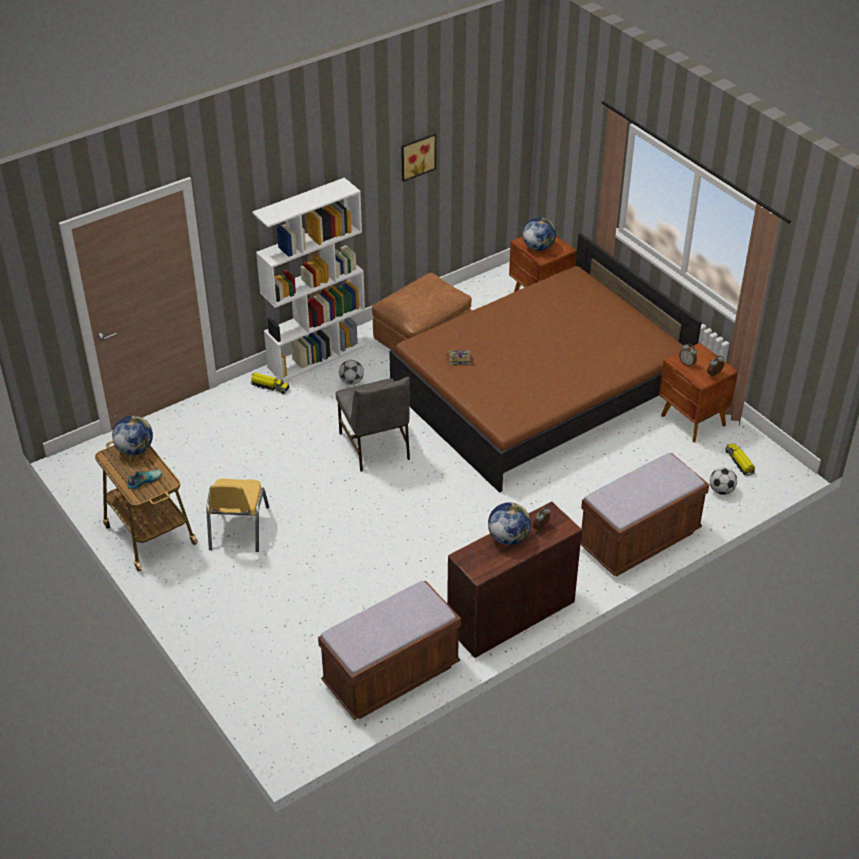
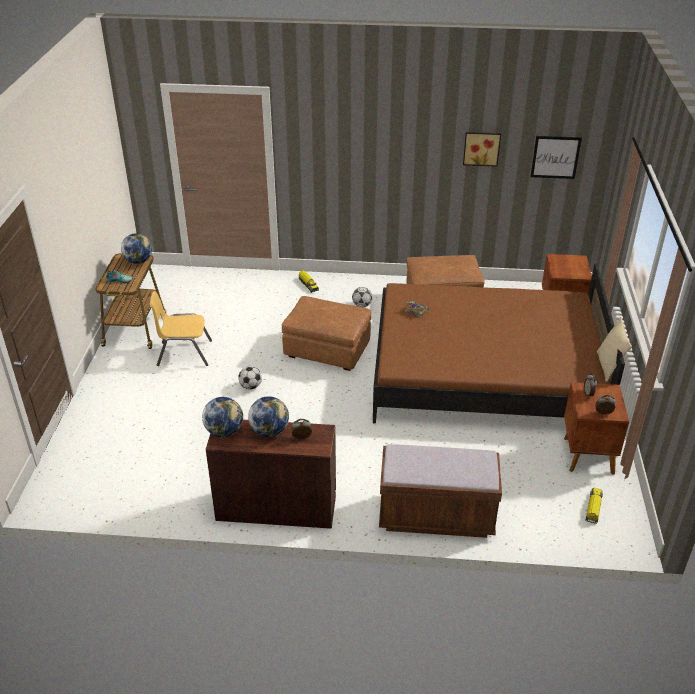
camera: 40 degrees right, 5 degrees down
yellow chair [206,479,269,552] -> yellow chair turned 45 degrees clockwise [150,291,212,366]
white bookcase [252,178,366,382] -> none
brown bench [318,580,461,720] -> none
grey chair [336,377,410,472] -> brown ottoman [282,296,371,371]
globe [523,217,556,251] -> globe moved to [202,397,243,437]
football [710,468,737,495] -> football moved to [238,366,262,389]
none -> picture [530,136,582,179]
none -> beige pillow [597,317,632,382]

